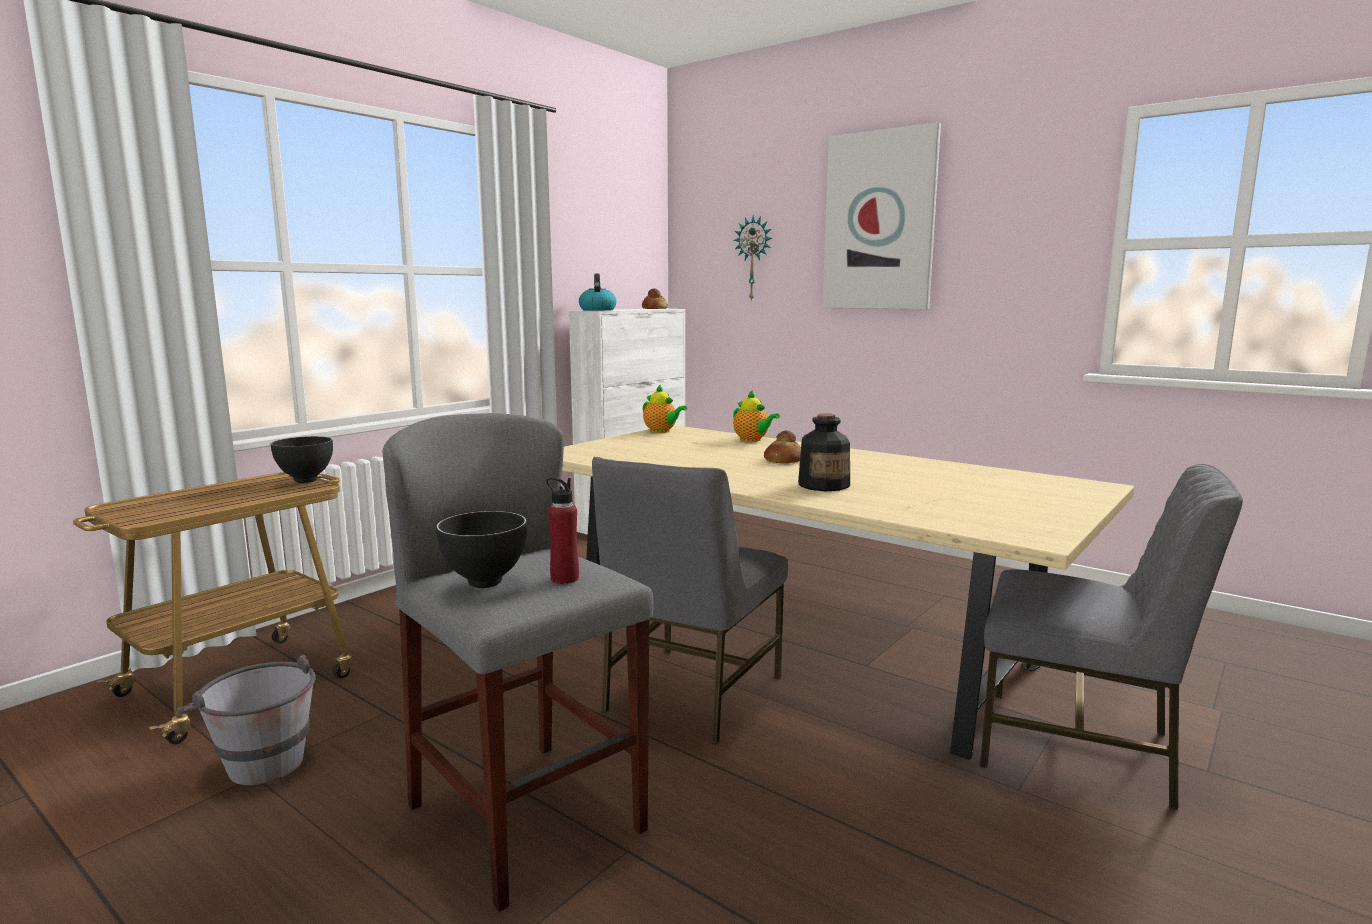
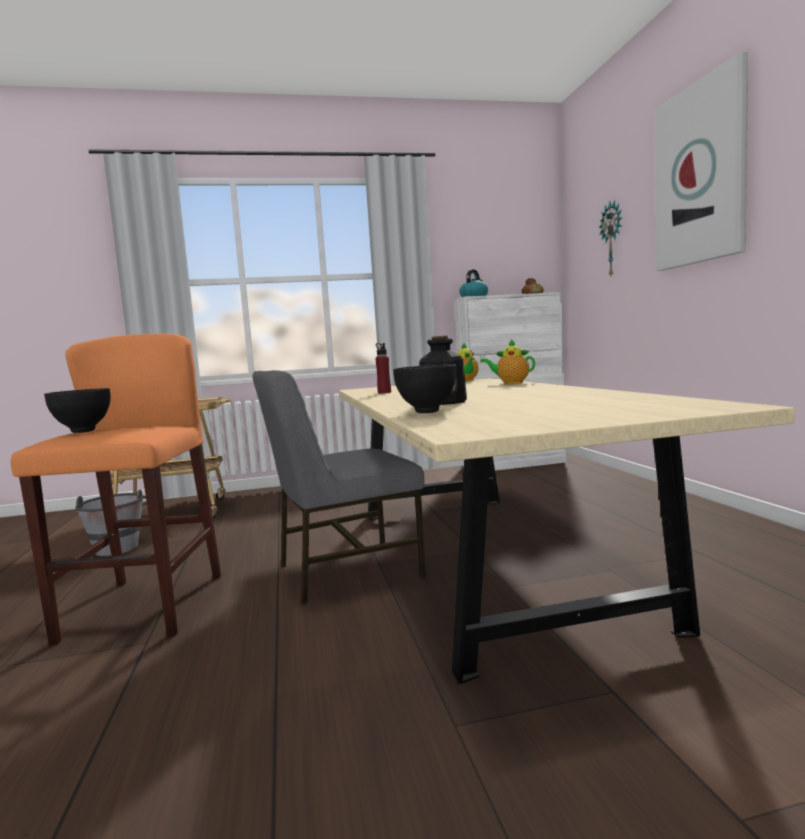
camera: 40 degrees right, 5 degrees down
black bowl [271,436,333,483] -> black bowl moved to [393,364,456,413]
grey stool [383,413,654,912] -> orange stool [11,333,221,646]
red bottle [546,477,579,584] -> red bottle moved to [376,343,391,394]
teapot [733,391,780,442] -> teapot turned 105 degrees clockwise [480,340,535,384]
bread [764,431,801,463] -> none
grey chair [980,464,1243,809] -> none

